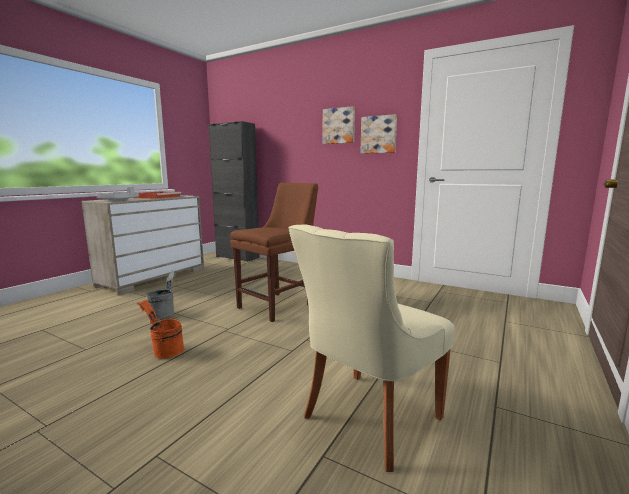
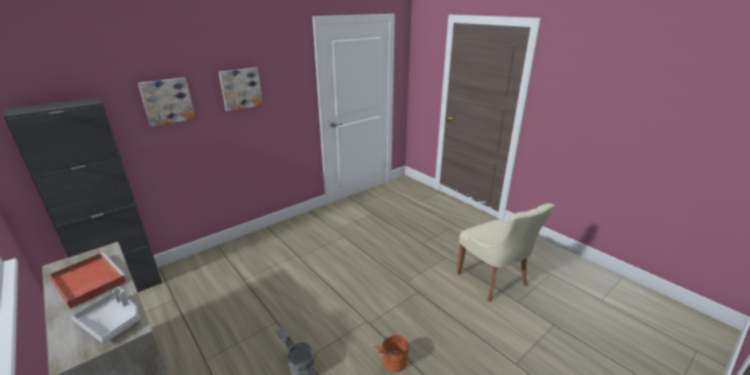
camera: 70 degrees left, 15 degrees up
brown chair [230,183,318,322] -> none
picture [360,114,397,154] -> picture moved to [138,78,195,127]

